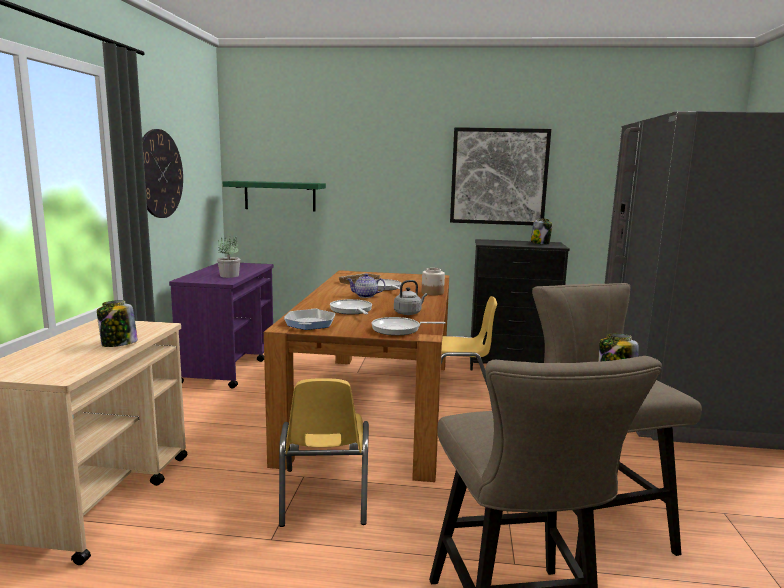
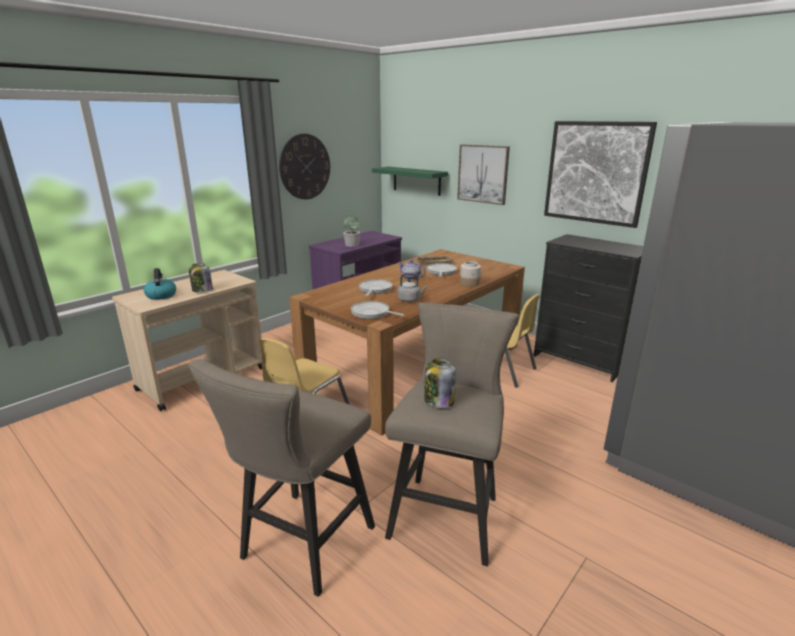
camera: 35 degrees right, 10 degrees up
frying pan [284,308,335,330] -> none
jar [531,218,552,245] -> none
none -> kettle [144,268,176,300]
none -> picture [457,144,510,205]

